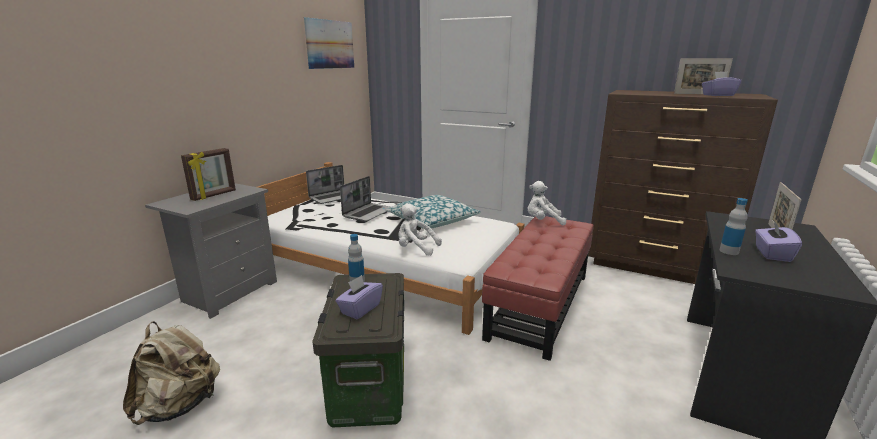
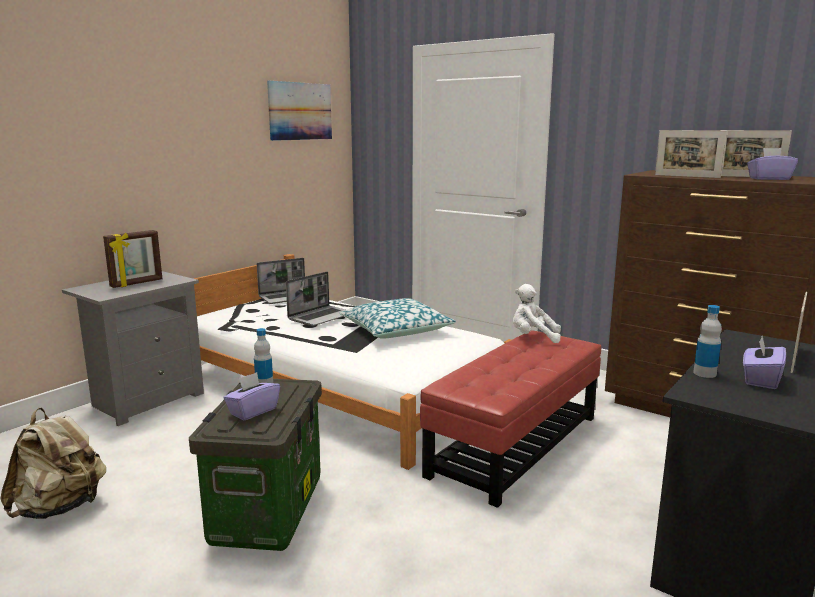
camera: 10 degrees right, 5 degrees down
white plush toy [398,204,442,256] -> none
none -> picture frame [655,130,727,178]

